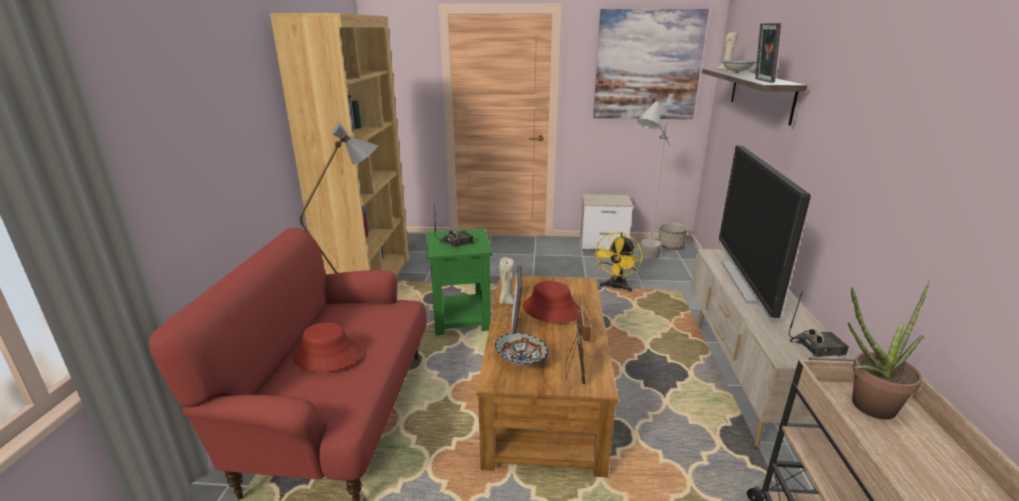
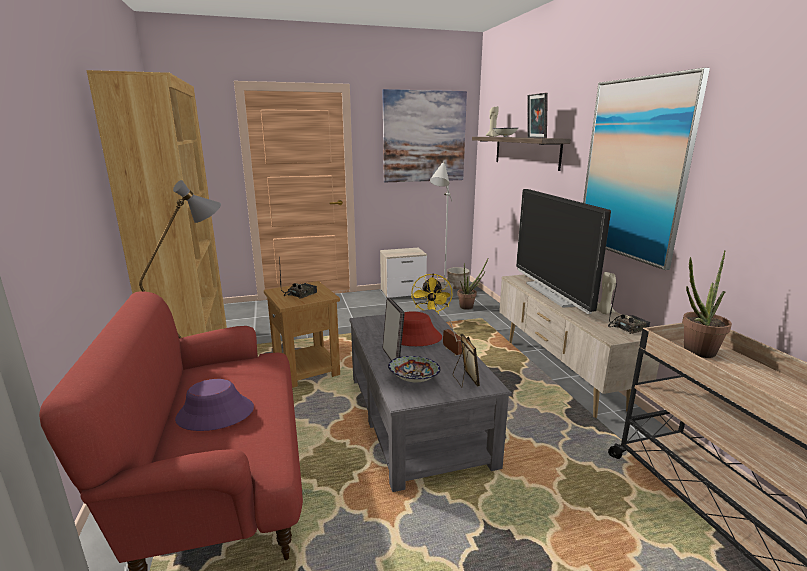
camera: 20 degrees left, 5 degrees down
red hat [293,323,362,372] -> purple hat [175,379,254,431]
green side table [426,229,493,336] -> brown side table [264,281,340,388]
brown coffee table [476,276,619,477] -> grey coffee table [349,309,512,492]
beige candle [499,257,514,305] -> beige candle moved to [597,272,616,314]
none -> potted plant [457,257,489,310]
none -> picture [583,68,710,270]

